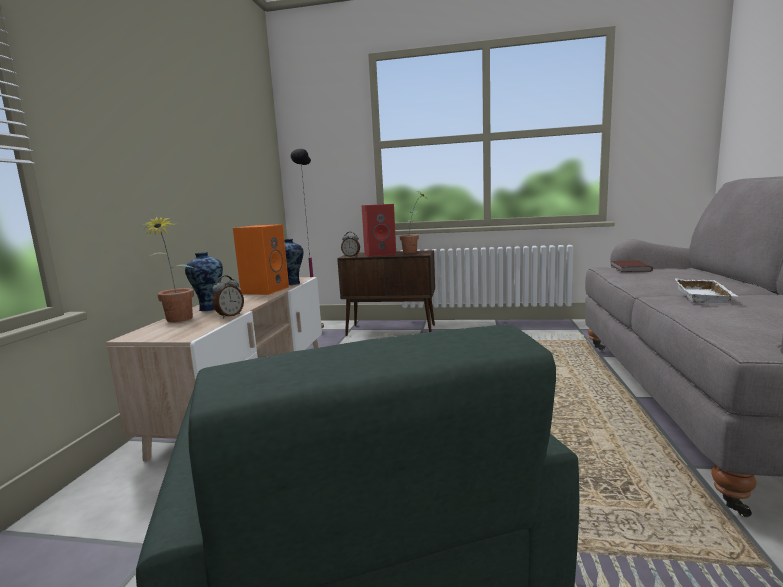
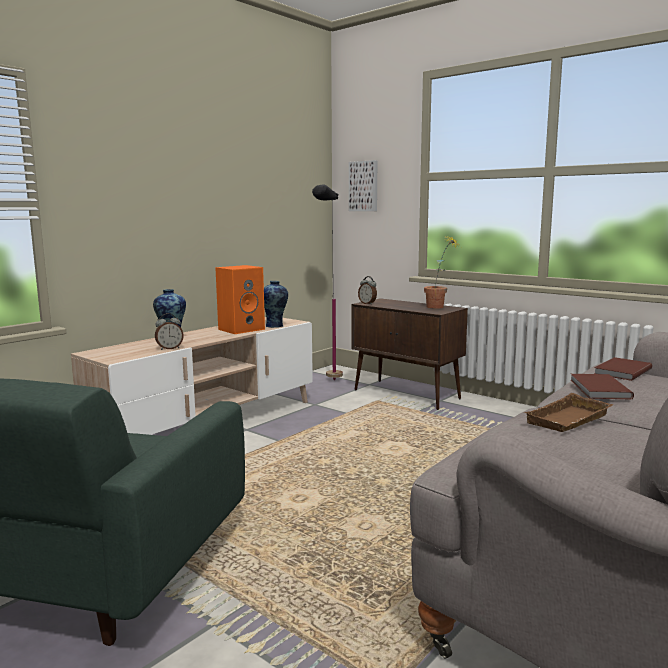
camera: 30 degrees right, 0 degrees up
potted plant [140,215,194,322] -> none
red speaker [361,204,396,257] -> none
white tray [675,279,739,303] -> brown tray [524,393,614,432]
none -> picture [349,160,377,211]
none -> brown book [570,374,634,400]

